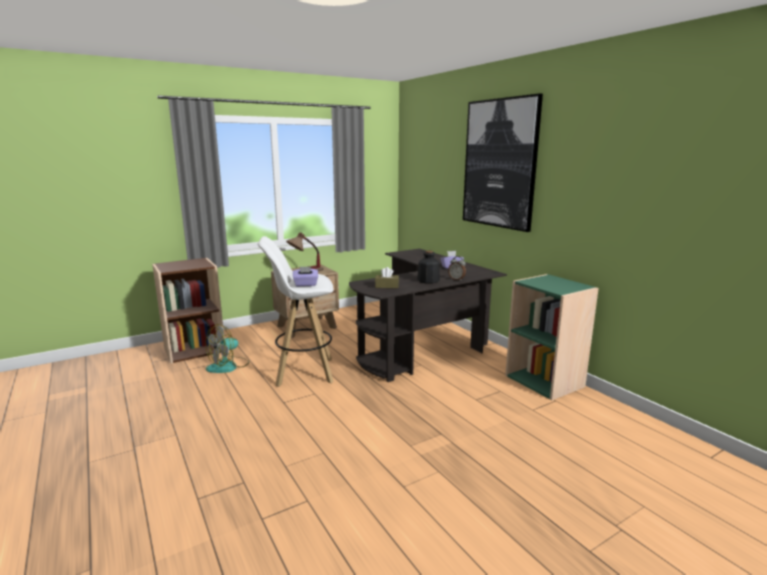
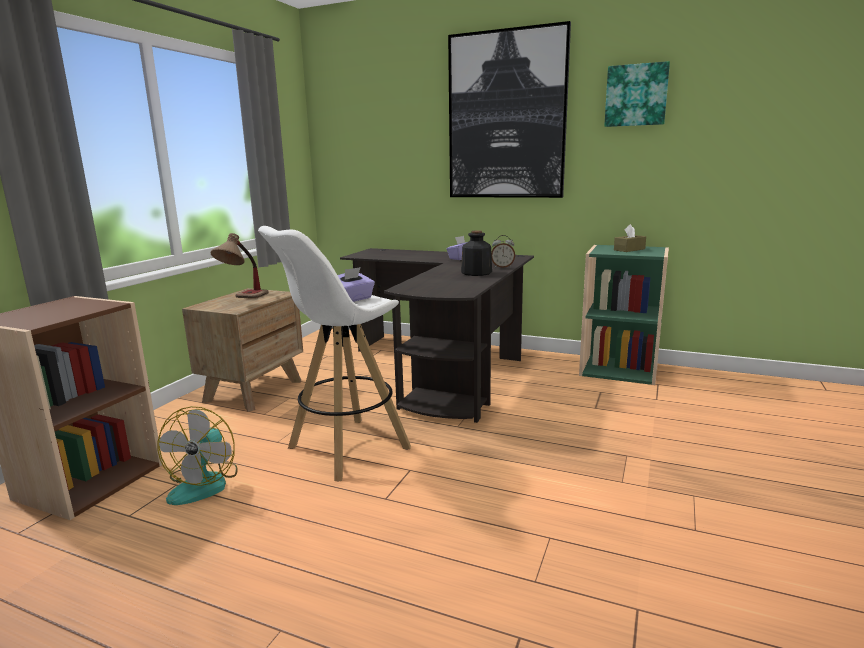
camera: 35 degrees left, 0 degrees up
brown tissue box [375,267,399,288] -> brown tissue box moved to [614,224,646,252]
none -> picture [604,61,670,127]

